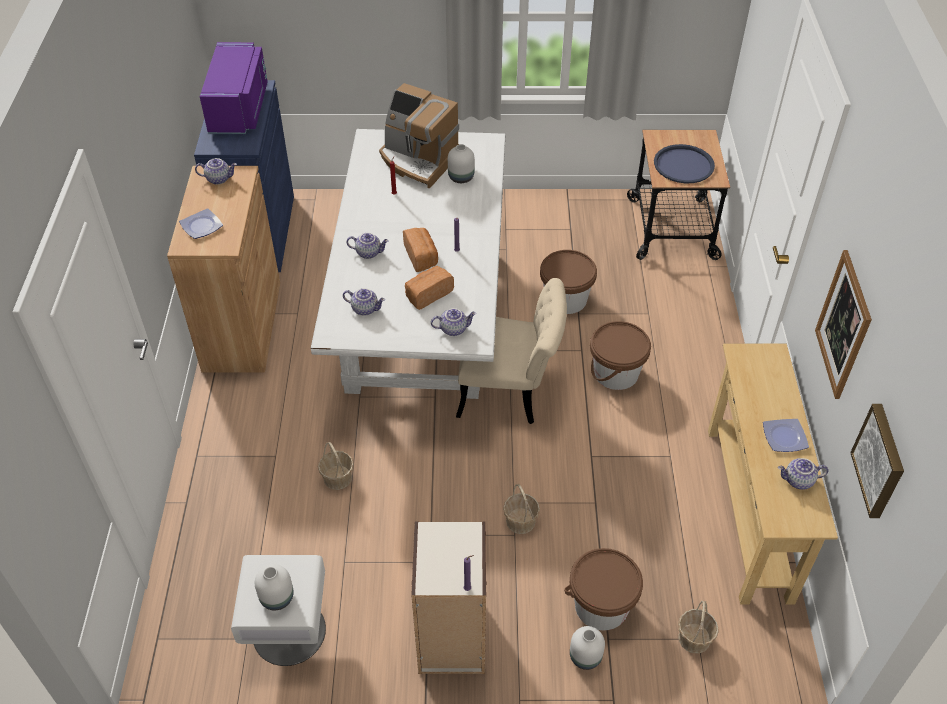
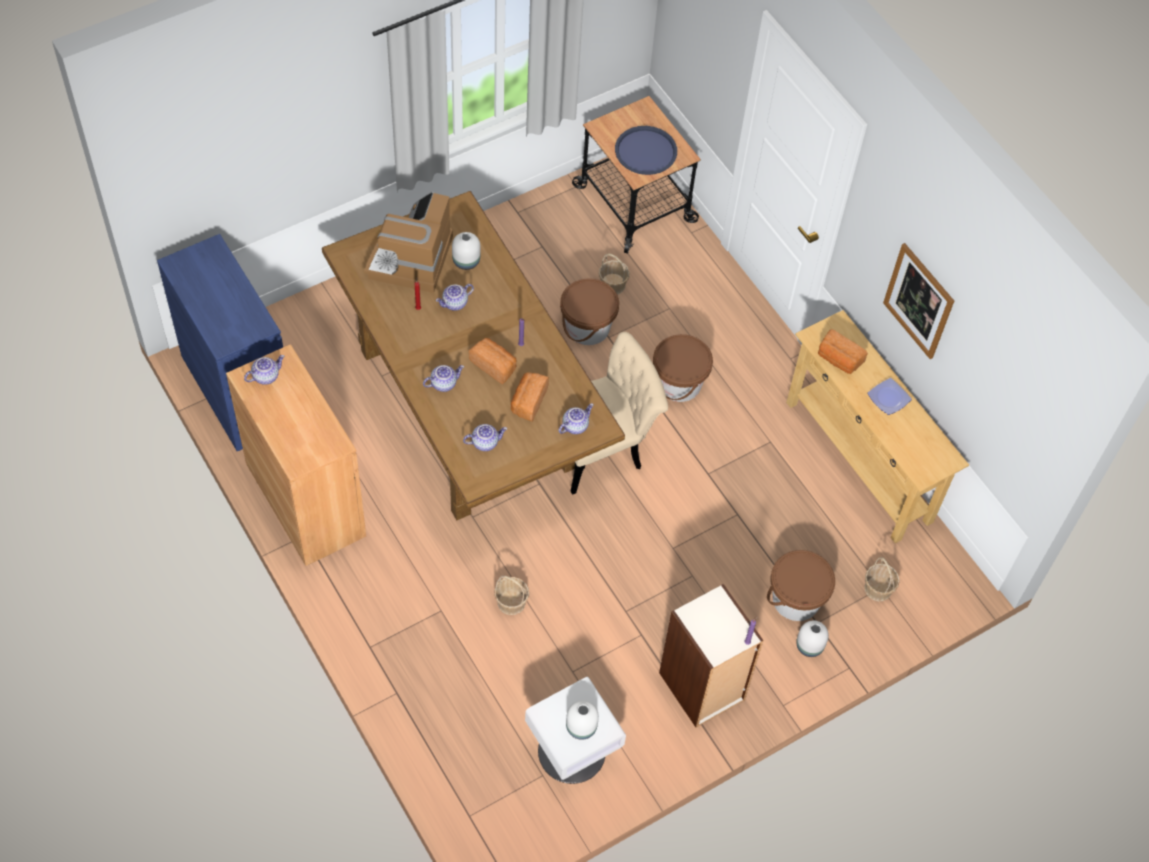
camera: 35 degrees left, 10 degrees up
plate [179,208,223,239] -> none
purple microwave [200,42,268,134] -> none
white dining table [311,129,506,399] -> brown dining table [322,191,625,520]
coffee machine [379,83,459,189] -> coffee machine turned 105 degrees clockwise [364,192,453,293]
basket [503,484,540,534] -> basket moved to [599,253,630,294]
teapot [778,458,828,490] -> teapot moved to [436,284,474,311]
picture [851,404,904,518] -> none
none -> bread [818,329,868,374]

